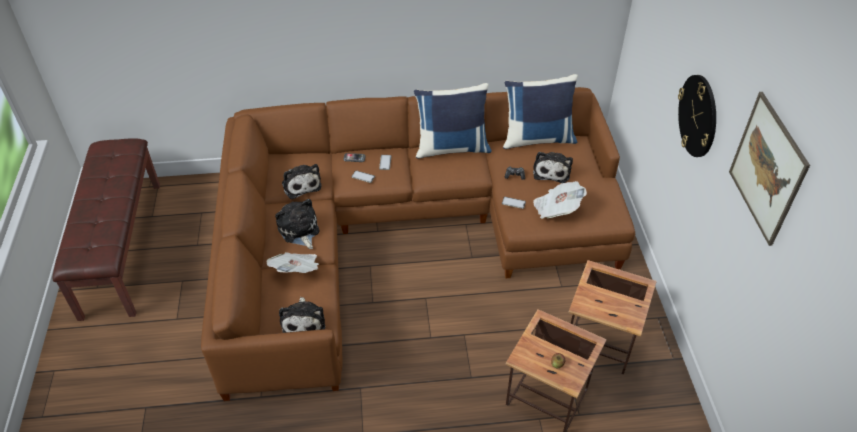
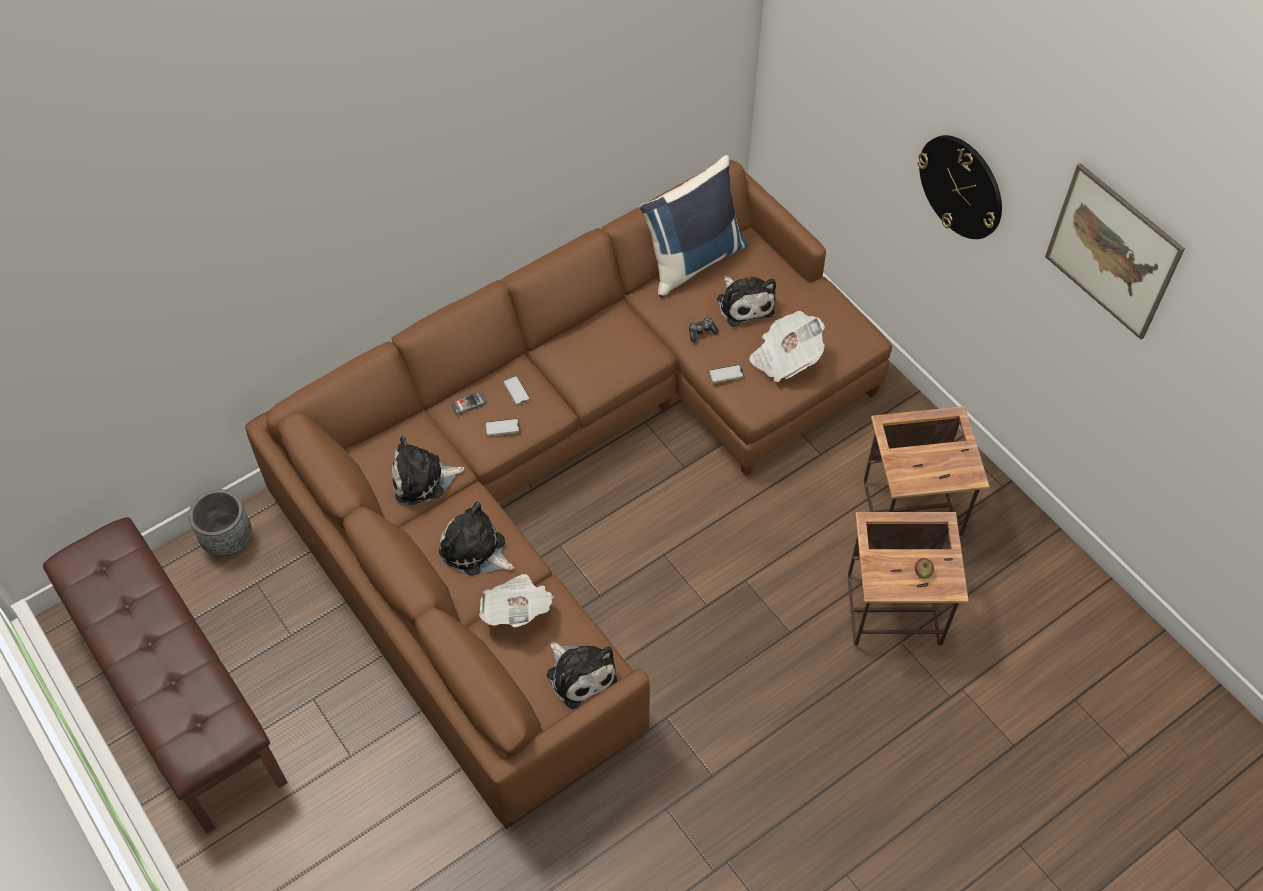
camera: 30 degrees left, 10 degrees up
plush toy [282,164,322,199] -> plush toy turned 135 degrees clockwise [392,436,464,505]
blue pillow [414,83,492,159] -> none
none -> grey planter [188,489,252,556]

